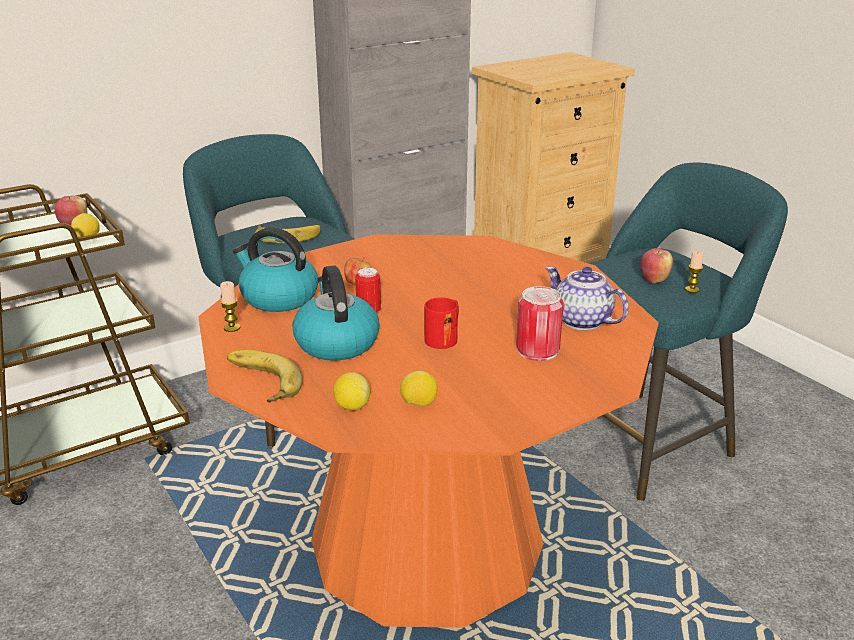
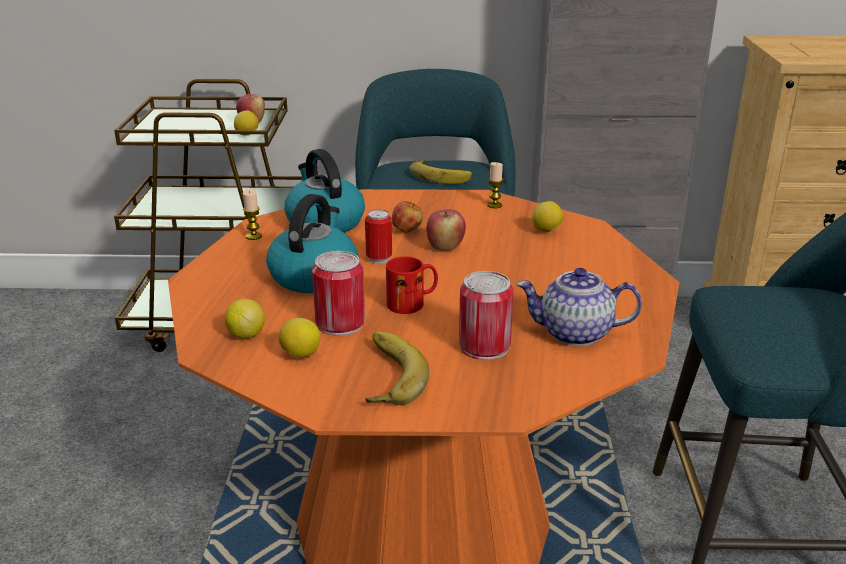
camera: 35 degrees right, 0 degrees up
banana [227,350,303,403] -> banana moved to [365,331,429,405]
teapot [546,267,629,330] -> teapot turned 75 degrees counterclockwise [517,268,642,346]
apple [640,248,673,283] -> apple moved to [426,209,466,251]
candle [685,251,704,293] -> candle moved to [487,162,504,209]
none -> can [312,251,365,336]
none -> lemon [532,201,564,232]

